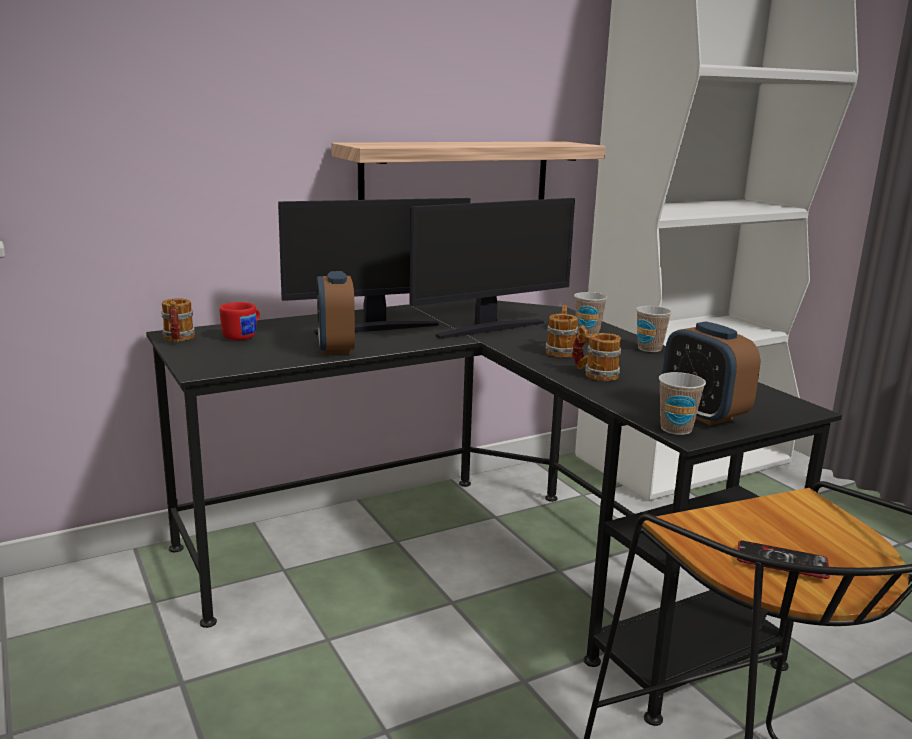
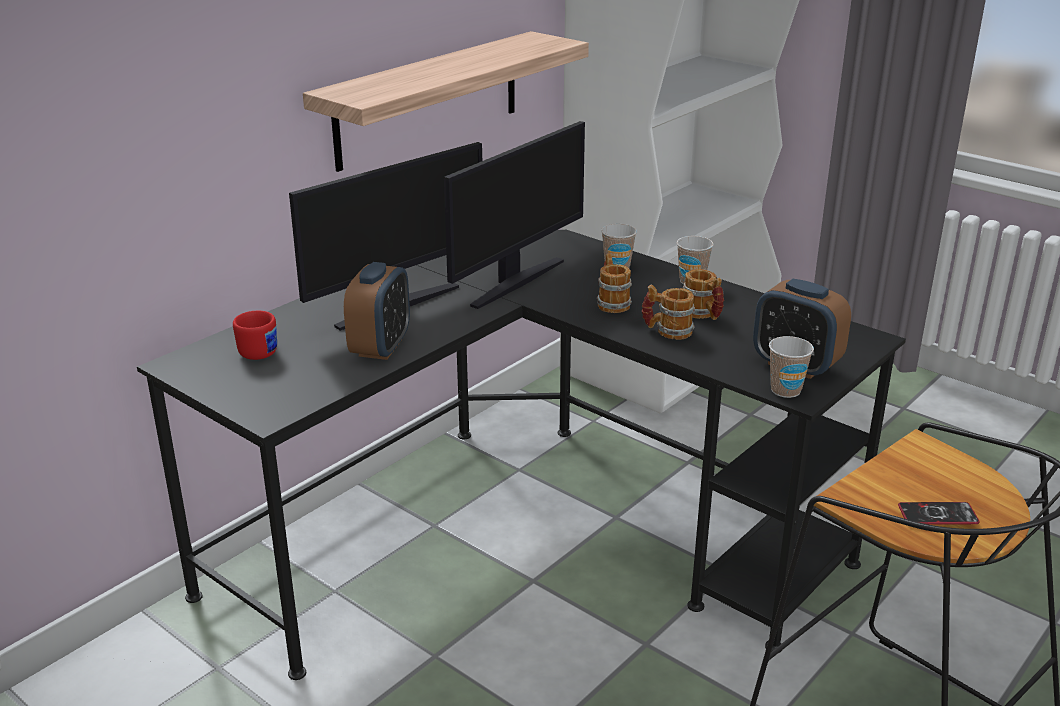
camera: 20 degrees left, 10 degrees up
mug [162,298,195,342] -> mug moved to [683,269,724,320]
alarm clock [317,271,355,354] -> alarm clock turned 135 degrees counterclockwise [344,262,410,360]

